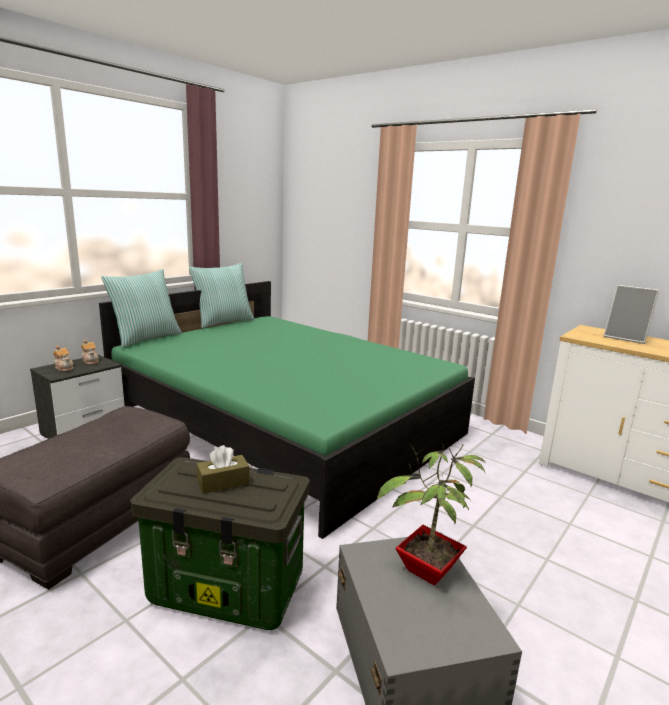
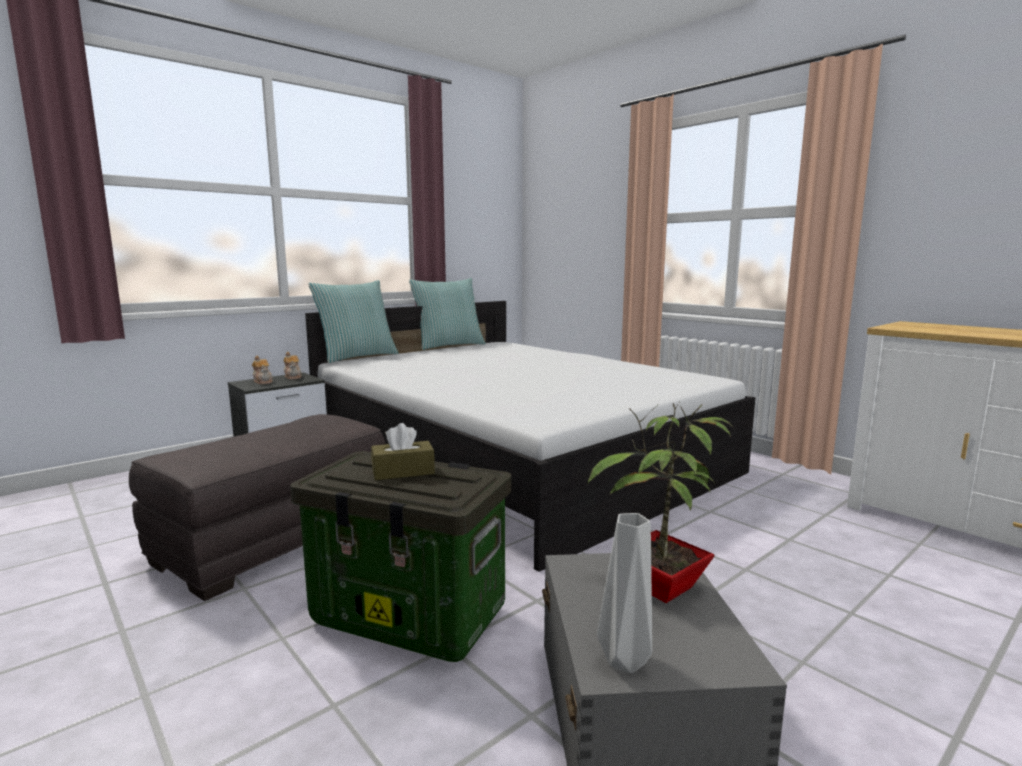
camera: 10 degrees right, 5 degrees down
green bed [99,281,475,539] -> white bed [305,301,755,572]
picture frame [604,285,659,344] -> none
none -> grey vase [597,513,652,673]

